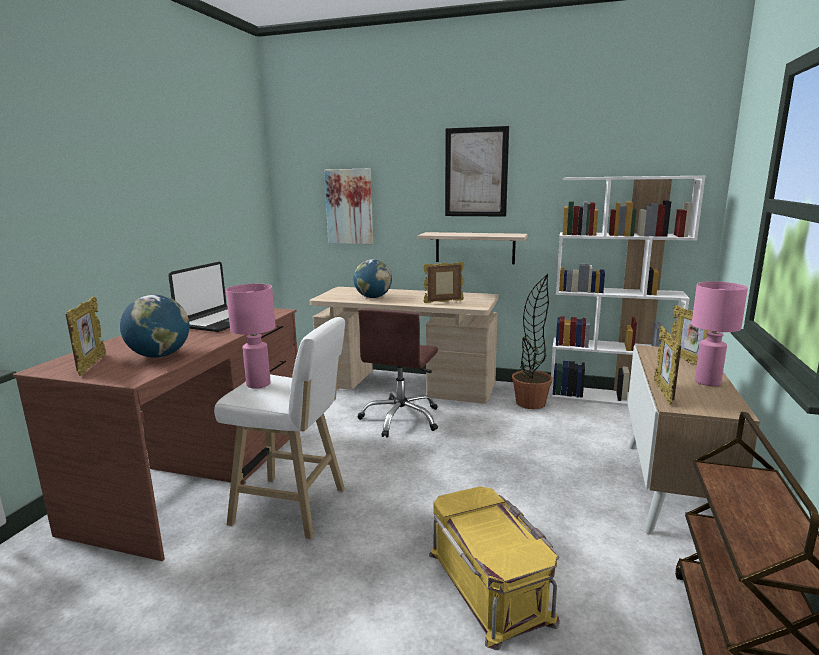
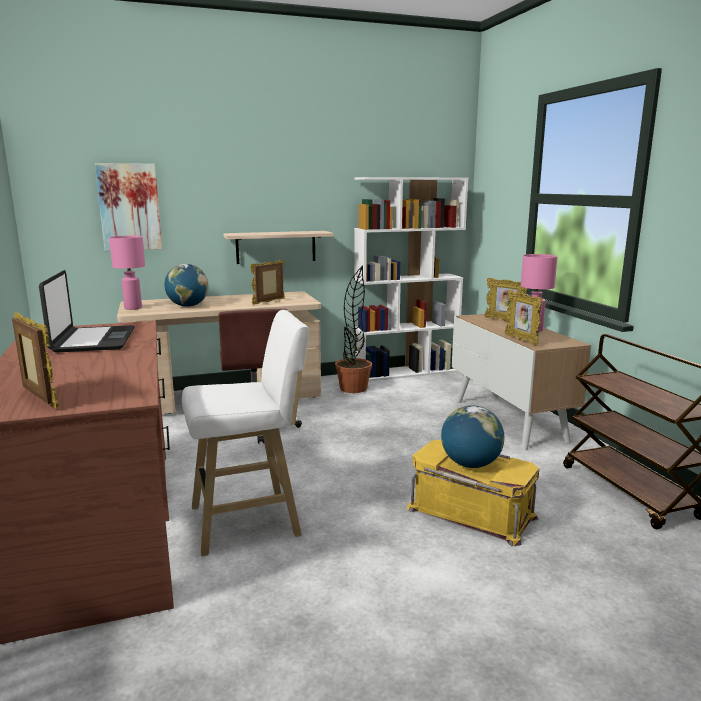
camera: 35 degrees left, 0 degrees up
globe [120,295,190,358] -> globe moved to [441,405,504,468]
pink table lamp [226,284,276,389] -> pink table lamp moved to [109,236,145,310]
picture [445,126,509,216] -> none

